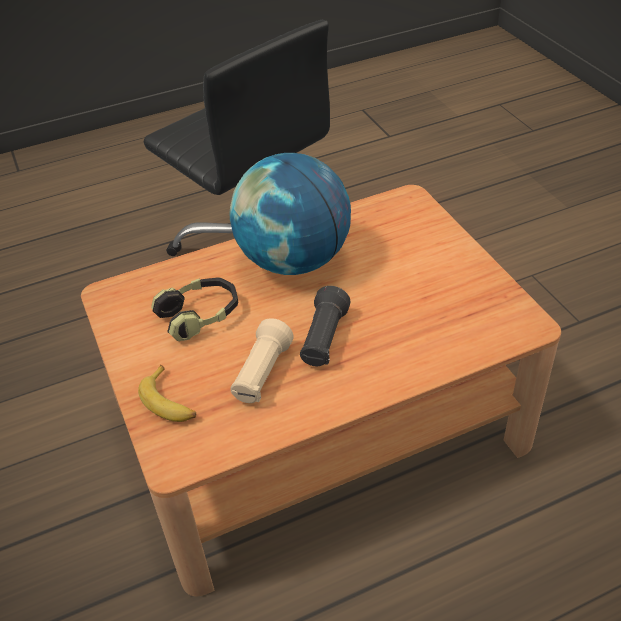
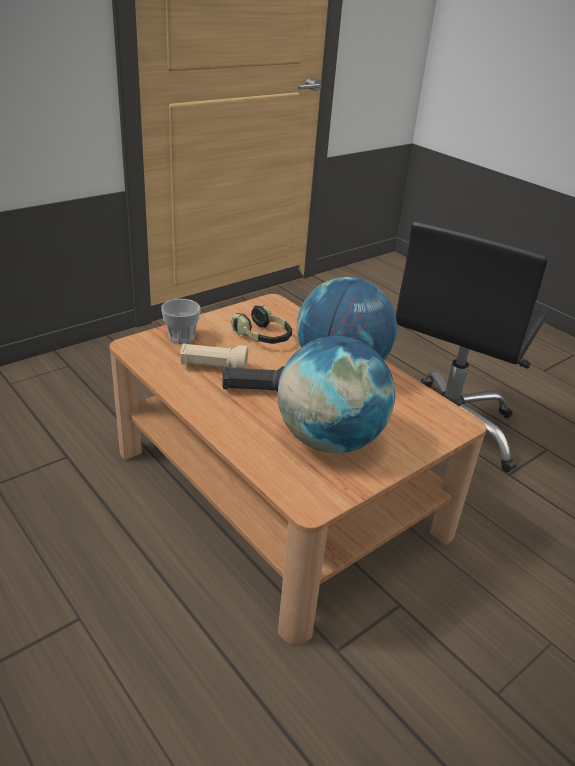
camera: 70 degrees right, 10 degrees down
banana [138,365,196,422] -> cup [161,299,201,344]
none -> globe [278,336,395,453]

